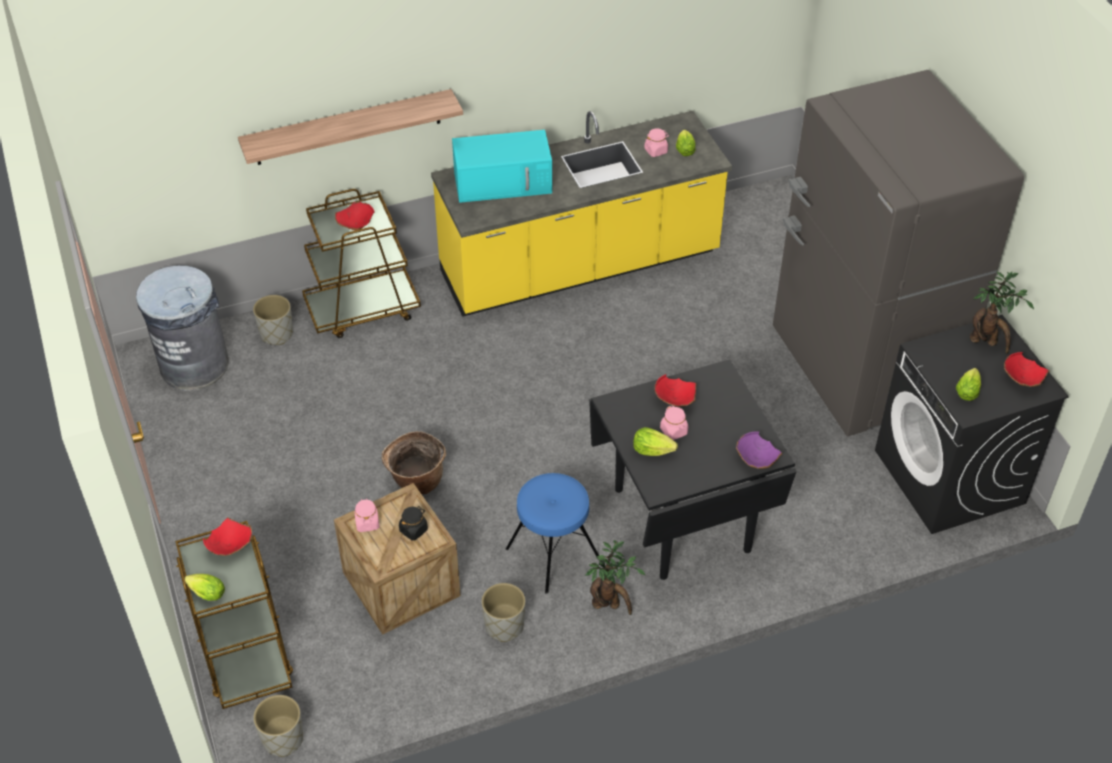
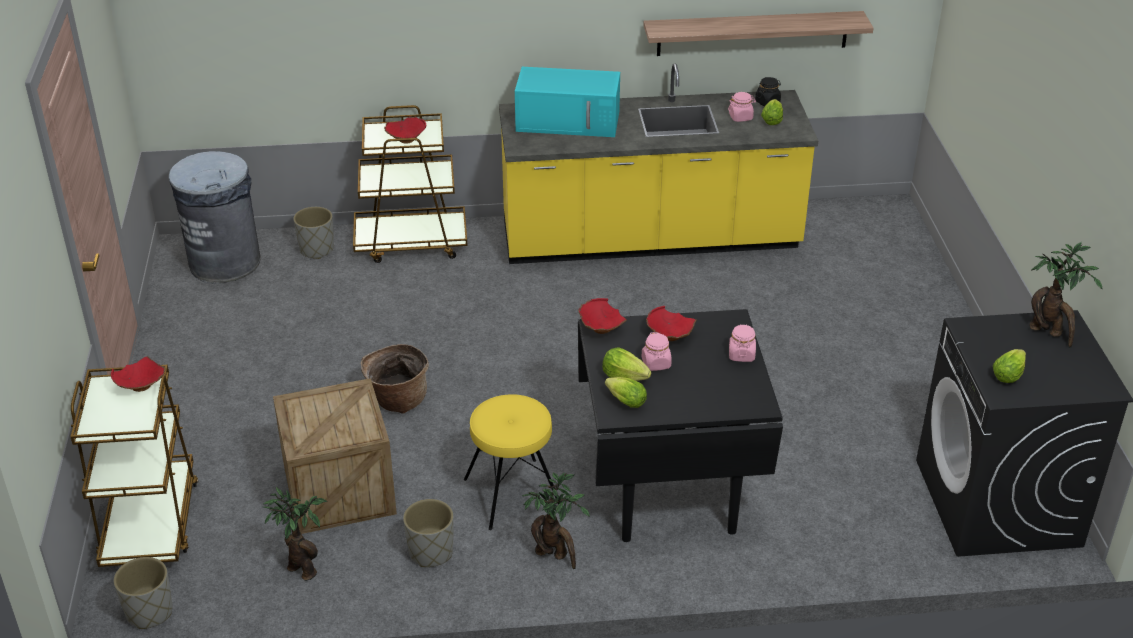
camera: 15 degrees right, 10 degrees down
lettuce [185,574,225,601] -> lettuce moved to [605,377,647,408]
shelf [238,89,463,165] -> shelf moved to [643,11,874,56]
pink jar [354,498,380,532] -> pink jar moved to [729,324,756,362]
black jar [399,506,428,540] -> black jar moved to [755,77,781,106]
blue stool [506,473,599,594] -> yellow stool [464,394,559,530]
purple bowl [736,432,782,469] -> none
grey fridge [773,70,1024,436] -> none
red bowl [1004,352,1050,387] -> red bowl moved to [578,298,627,334]
none -> potted plant [263,487,327,581]

